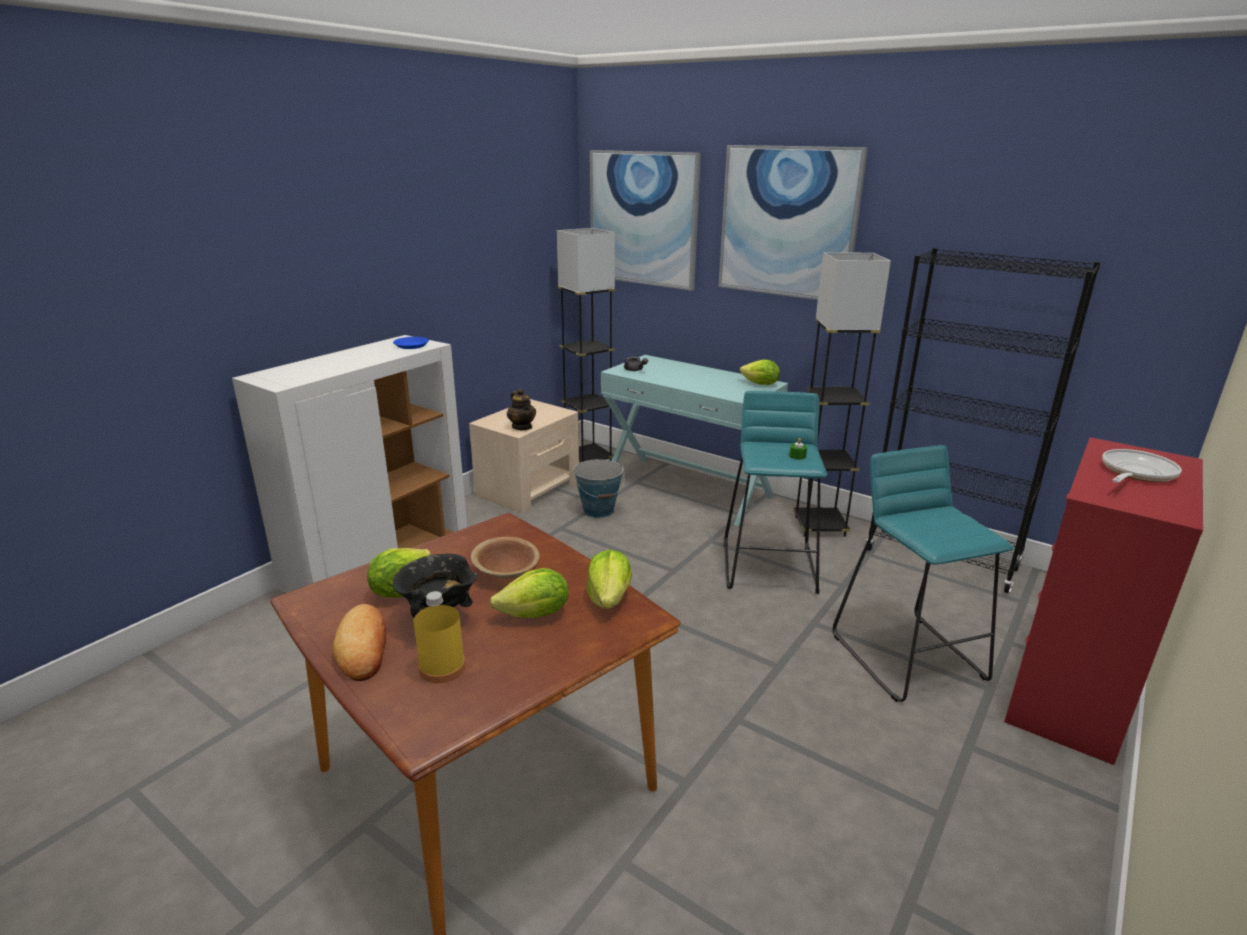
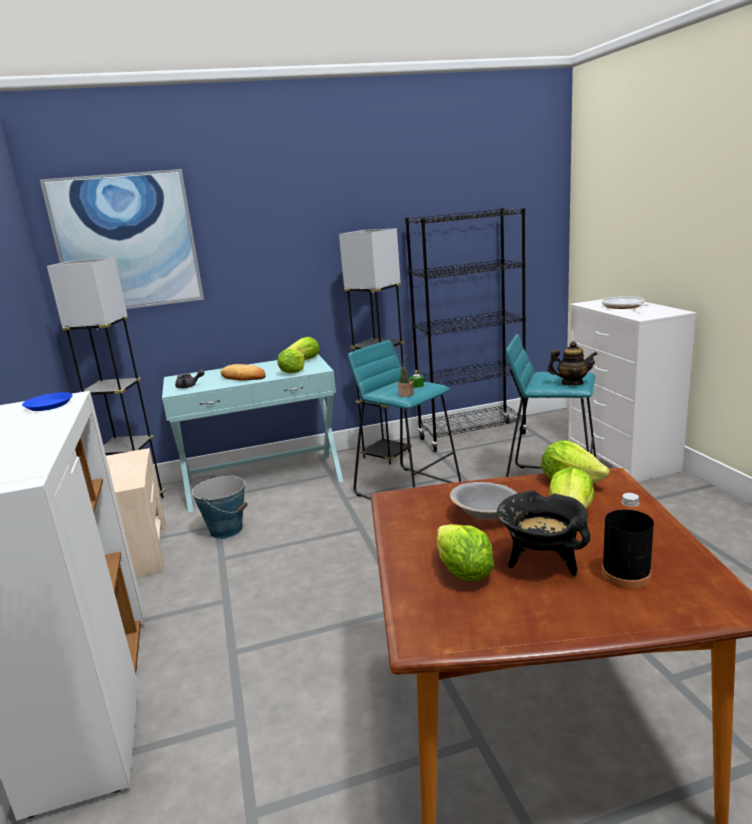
camera: 50 degrees left, 5 degrees down
bread [333,604,386,681] -> bread moved to [220,364,265,381]
yellow bottle [414,591,465,683] -> black bottle [602,493,654,589]
brown bowl [471,537,540,579] -> grey bowl [450,482,517,520]
teapot [507,389,536,430] -> teapot moved to [548,341,597,386]
picture [719,145,868,300] -> none
red dresser [1004,437,1203,765] -> white dresser [568,299,697,482]
none -> lettuce [277,349,305,373]
none -> potted plant [398,356,414,397]

